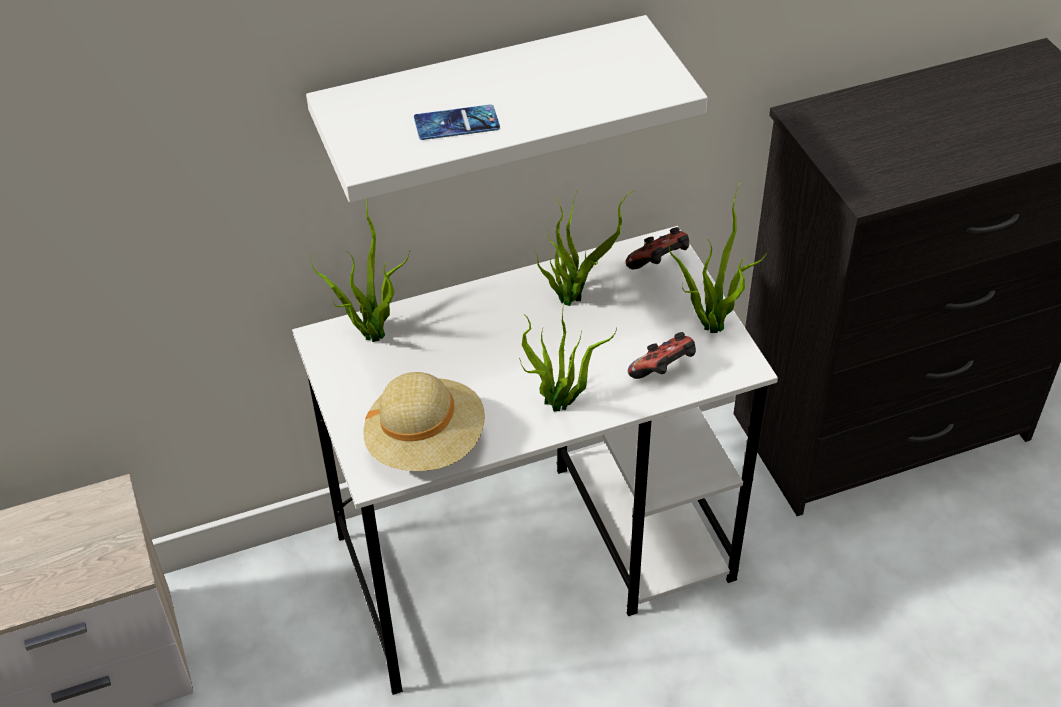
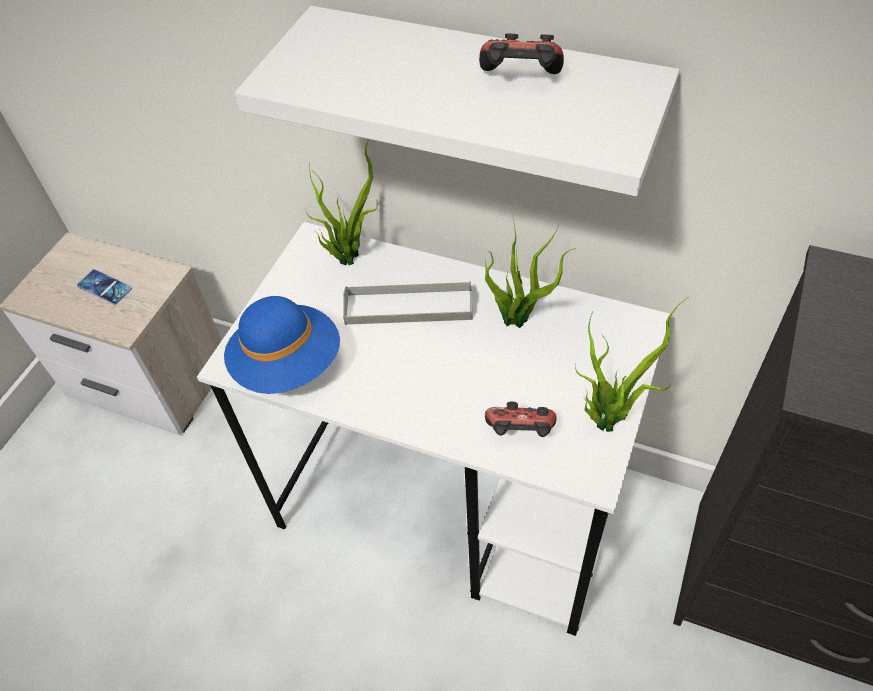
camera: 45 degrees right, 5 degrees up
beige hat [363,372,485,471] -> blue hat [224,296,340,394]
phone [414,105,500,140] -> phone moved to [77,269,132,305]
potted plant [519,298,617,412] -> none
game controller [626,227,689,269] -> game controller moved to [479,34,564,74]
none -> grey tray [343,281,472,325]

